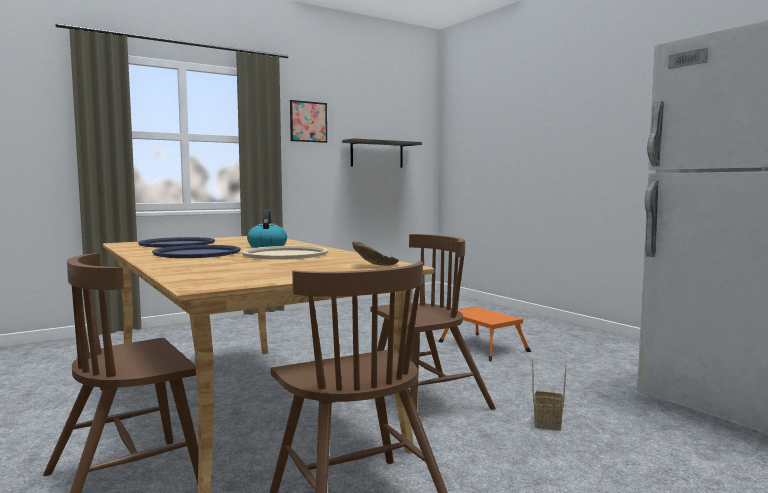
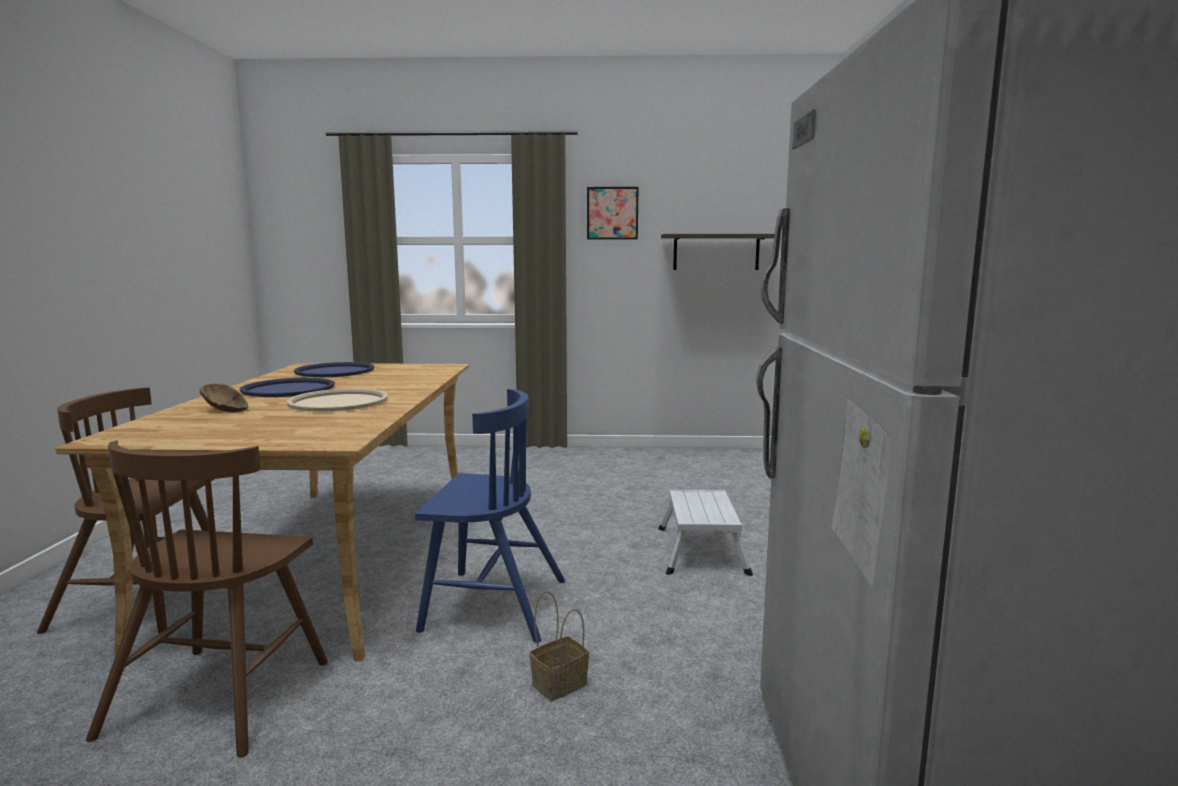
camera: 35 degrees right, 5 degrees up
kettle [247,209,287,248] -> none
brown bowl [352,241,399,266] -> brown bowl moved to [200,384,249,412]
brown chair [371,234,496,427] -> blue chair [415,389,565,643]
orange step ladder [438,306,531,361] -> white step ladder [658,490,753,576]

